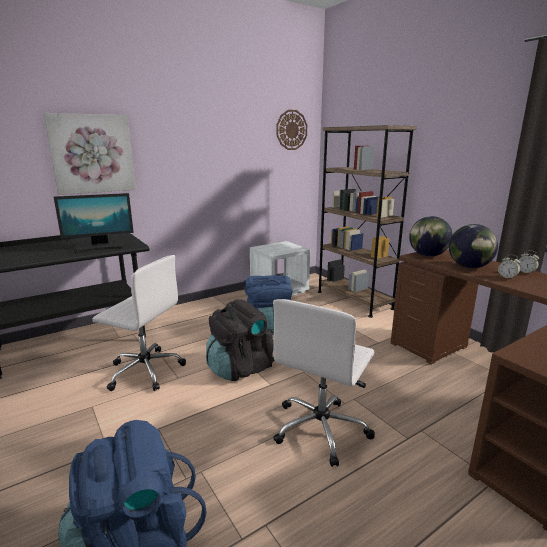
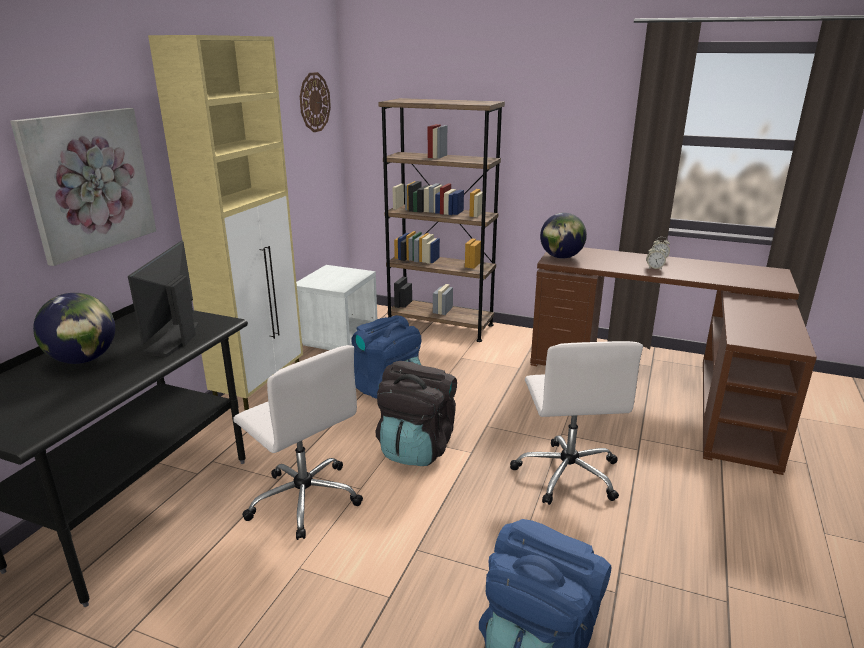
camera: 35 degrees left, 5 degrees up
monitor [54,193,134,252] -> monitor turned 150 degrees clockwise [128,241,199,357]
white office chair [92,255,186,391] -> white office chair turned 60 degrees clockwise [233,345,363,540]
globe [449,224,498,268] -> globe moved to [33,293,115,364]
none -> beige cabinet [148,35,303,410]

